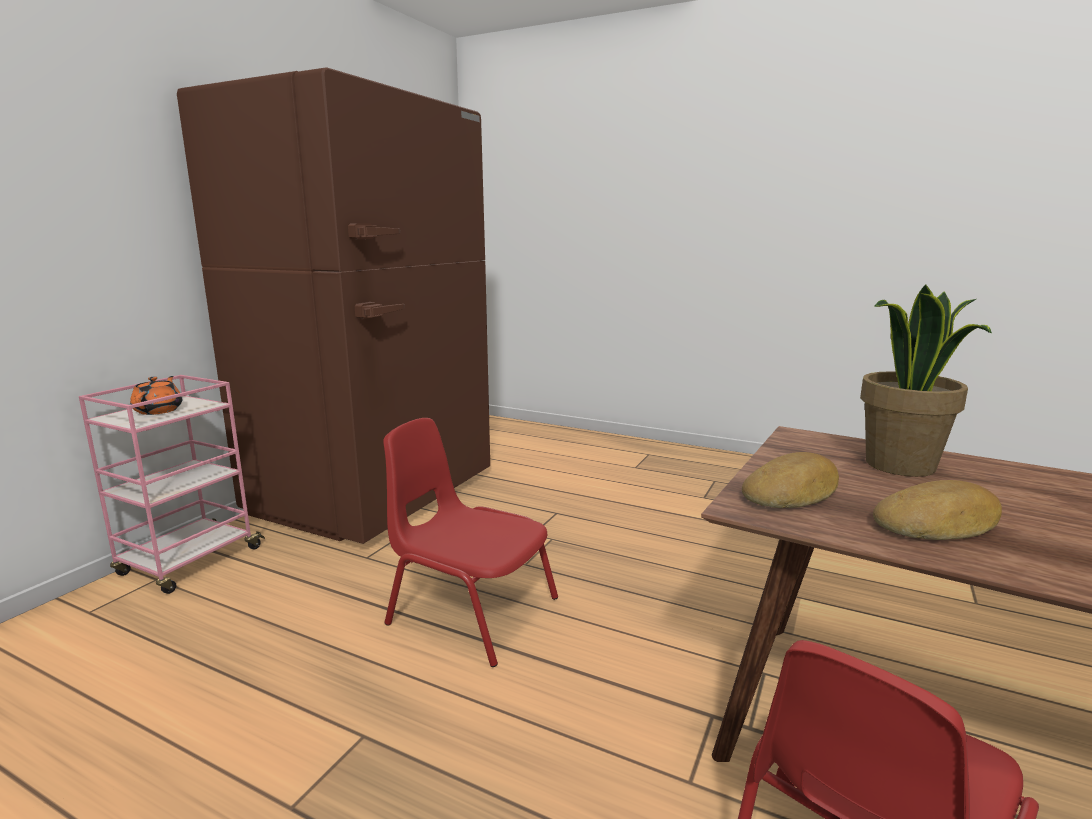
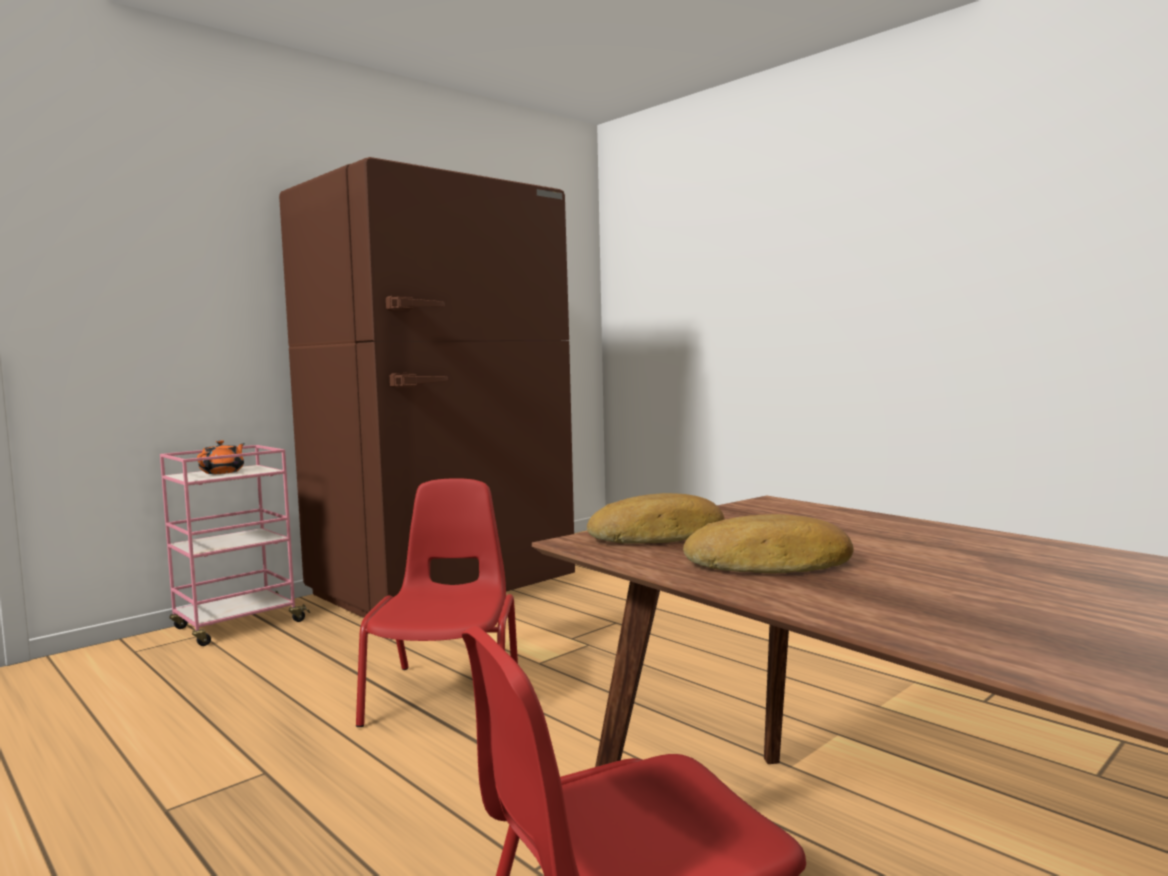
camera: 20 degrees right, 10 degrees down
red chair [383,418,558,667] -> red chair turned 45 degrees clockwise [356,478,518,727]
potted plant [860,284,992,477] -> none

